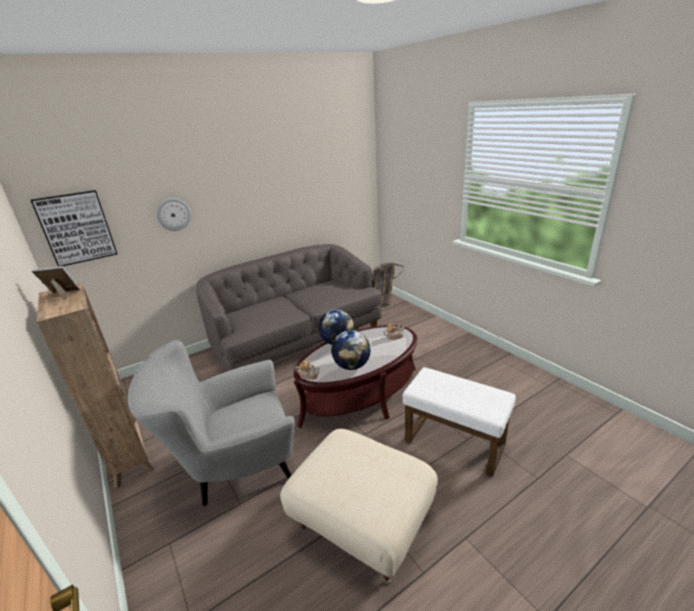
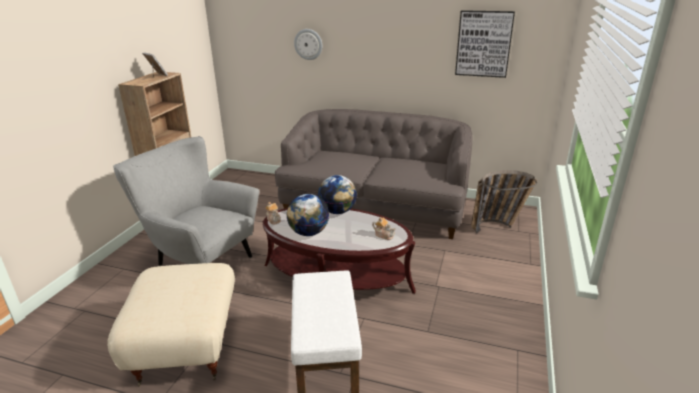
camera: 50 degrees right, 0 degrees up
picture [30,190,117,266] -> picture moved to [455,10,515,78]

